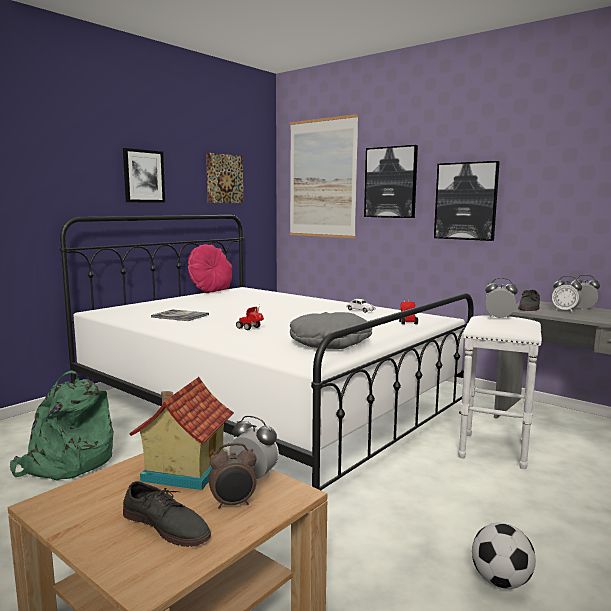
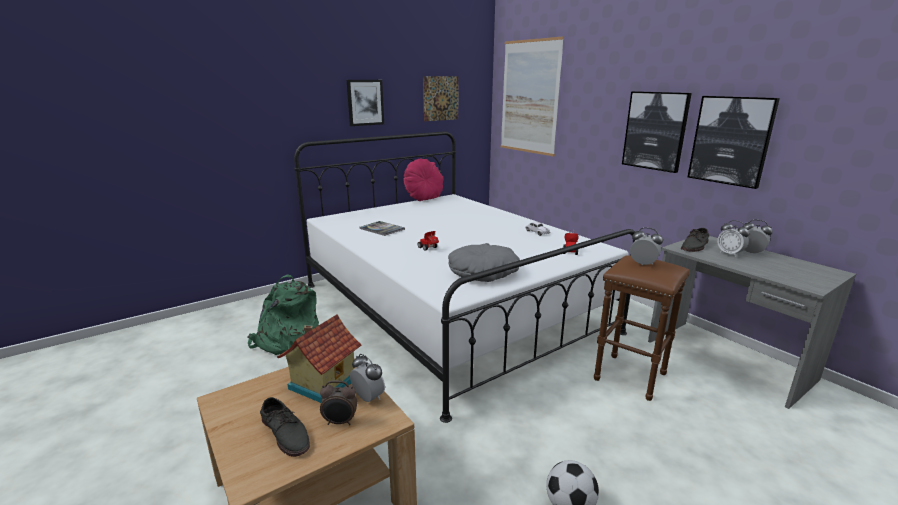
camera: 15 degrees right, 10 degrees up
picture [364,145,418,218] -> picture moved to [688,96,780,189]
white stool [458,315,542,469] -> brown stool [594,255,690,401]

